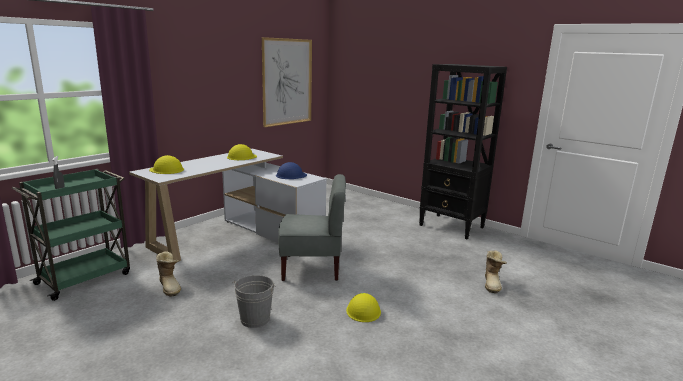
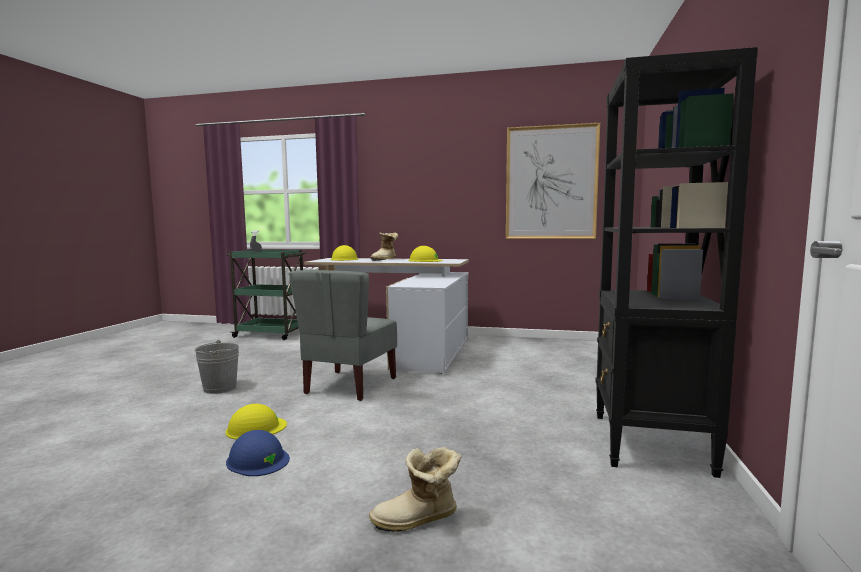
camera: 65 degrees right, 10 degrees down
boot [156,252,181,297] -> boot moved to [370,232,398,261]
blue hard hat [276,162,307,179] -> blue hard hat moved to [226,430,290,476]
grey chair [278,174,346,281] -> grey chair turned 45 degrees clockwise [289,270,397,401]

